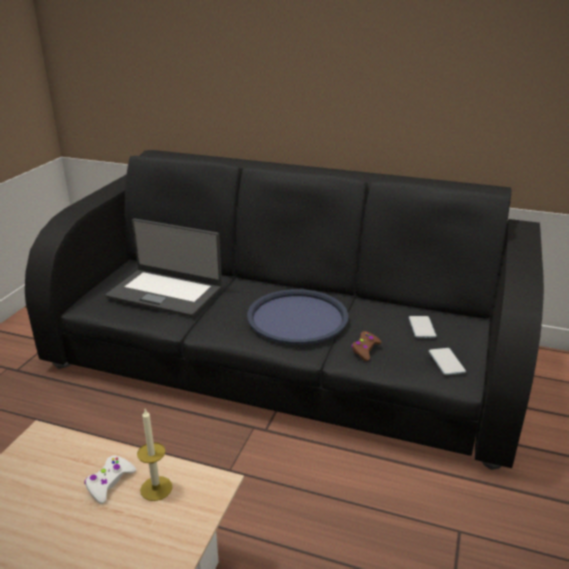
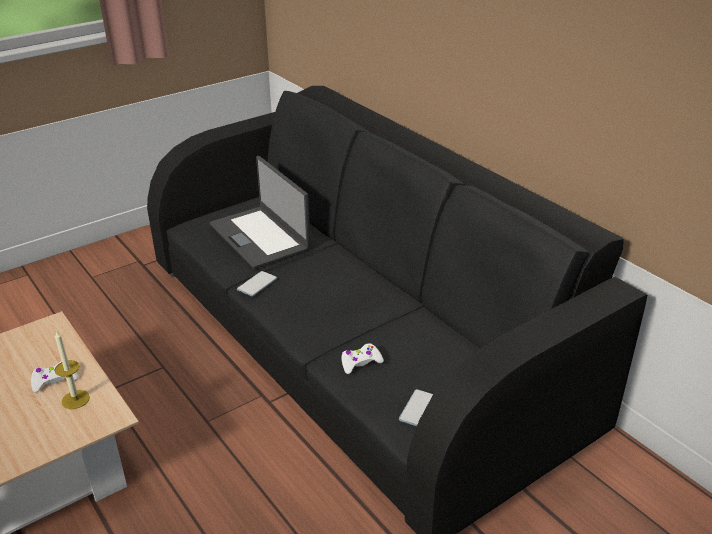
camera: 35 degrees right, 5 degrees up
blue tray [247,289,348,345] -> none
brown game controller [351,331,382,361] -> white game controller [341,343,384,374]
phone [408,316,437,338] -> phone moved to [237,271,277,296]

